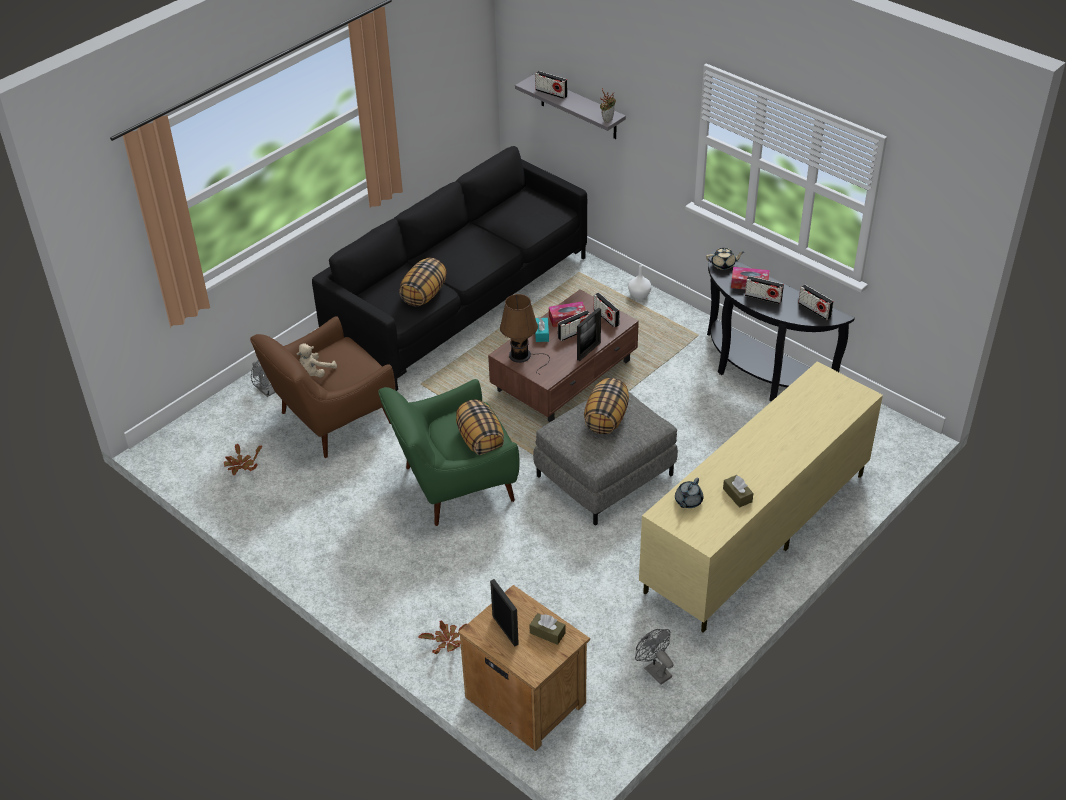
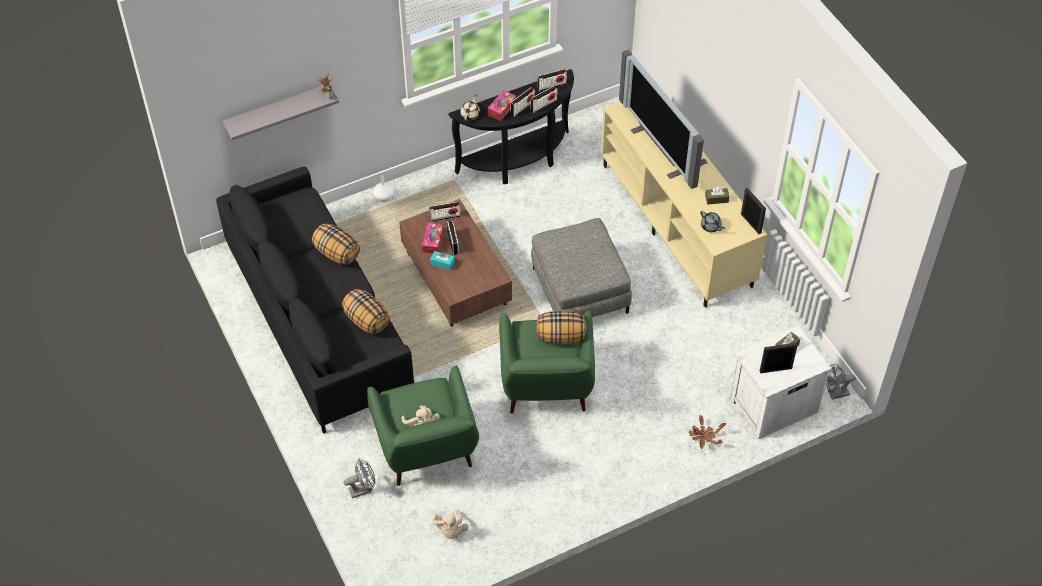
camera: 70 degrees left, 10 degrees up
potted plant [224,443,262,475] -> beige plush toy [432,510,469,539]
brown armchair [250,316,395,458] -> green armchair [367,365,479,486]
brown nightstand [458,585,590,751] -> white nightstand [729,326,831,439]
brown table lamp [500,294,550,375] -> none
radio [535,71,567,99] -> radio moved to [531,86,557,113]
picture frame [577,308,601,361] -> picture frame moved to [741,188,766,234]
pillow [584,378,629,434] -> pillow moved to [312,223,360,265]
grey fan [635,629,674,685] -> grey fan moved to [826,364,856,400]
none -> television [619,50,707,189]

